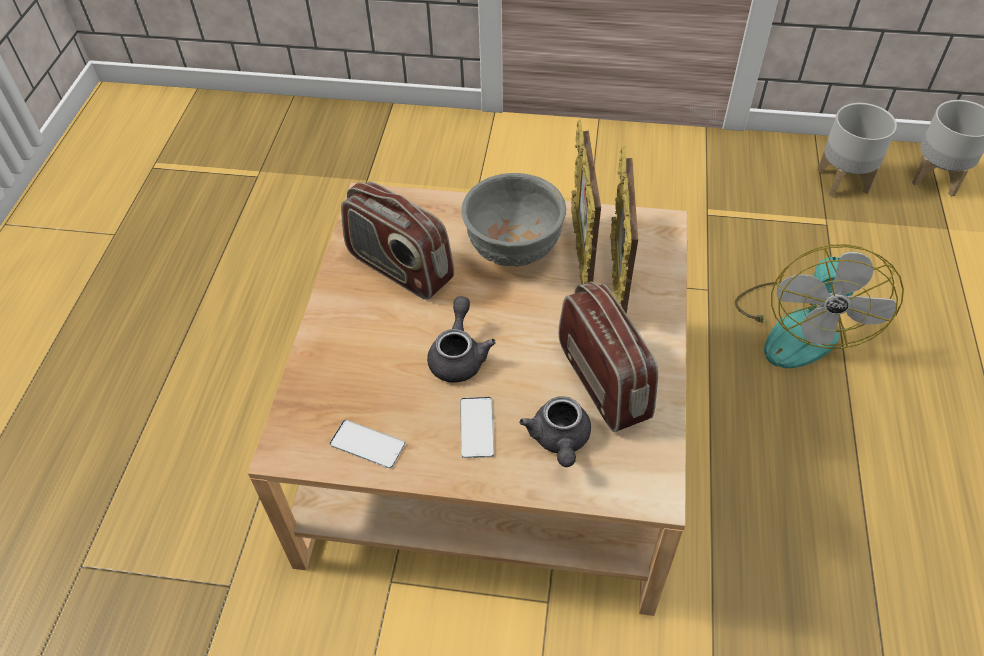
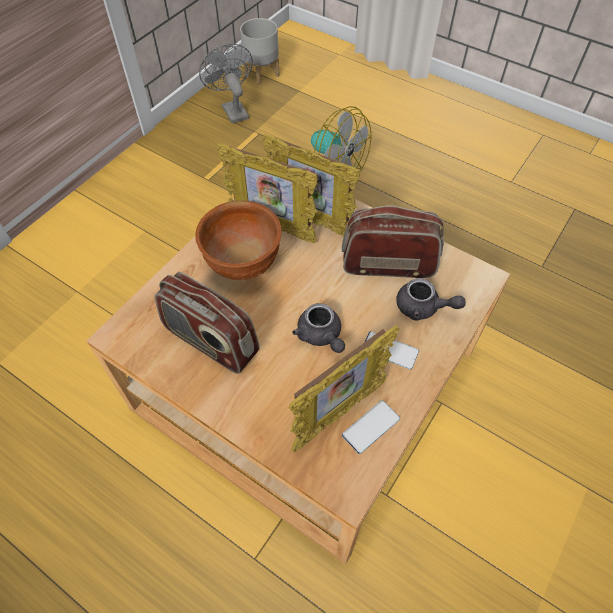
camera: 65 degrees left, 5 degrees up
radio [341,181,454,300] -> radio turned 60 degrees clockwise [155,272,260,374]
grey teapot [427,296,496,383] -> grey teapot turned 150 degrees counterclockwise [292,303,345,353]
grey bowl [461,173,566,267] -> brown bowl [195,200,282,280]
grey planter [817,103,897,197] -> grey fan [199,44,253,124]
none -> picture frame [289,325,399,452]

